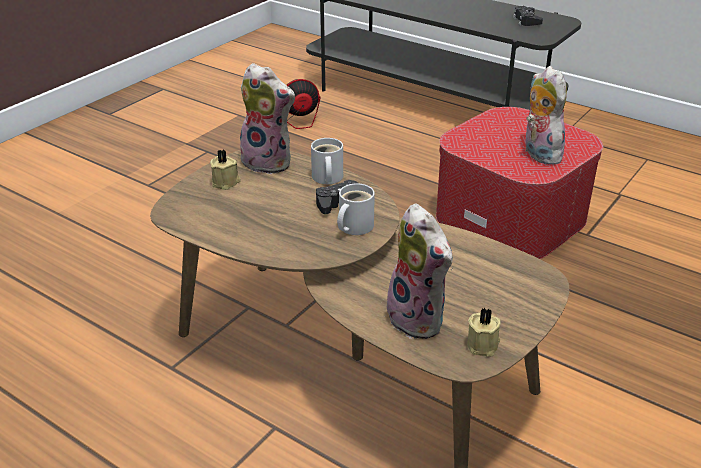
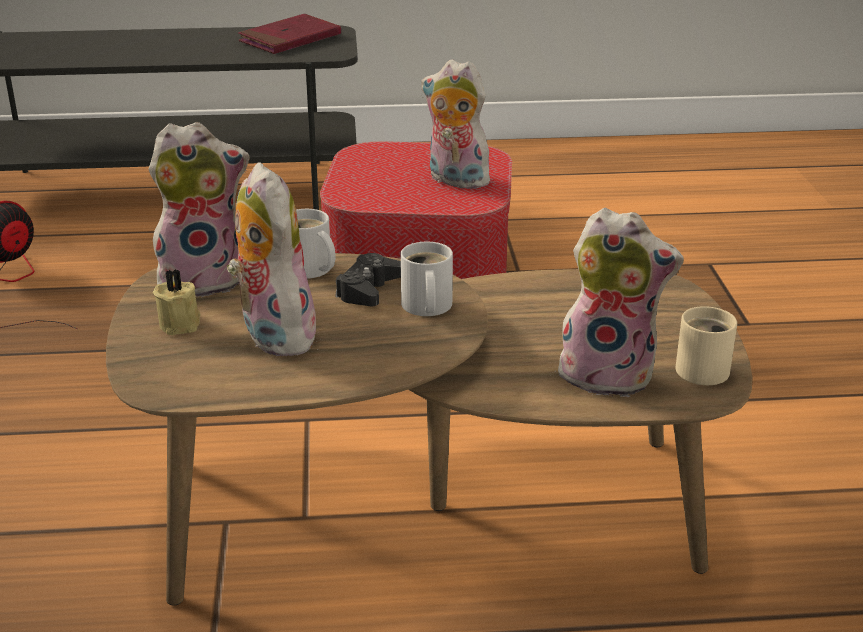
camera: 40 degrees left, 5 degrees down
beige candle [467,308,501,357] -> beige mug [676,306,737,385]
black game controller [513,6,543,26] -> red book [238,14,341,54]
none -> plush toy [227,162,318,356]

